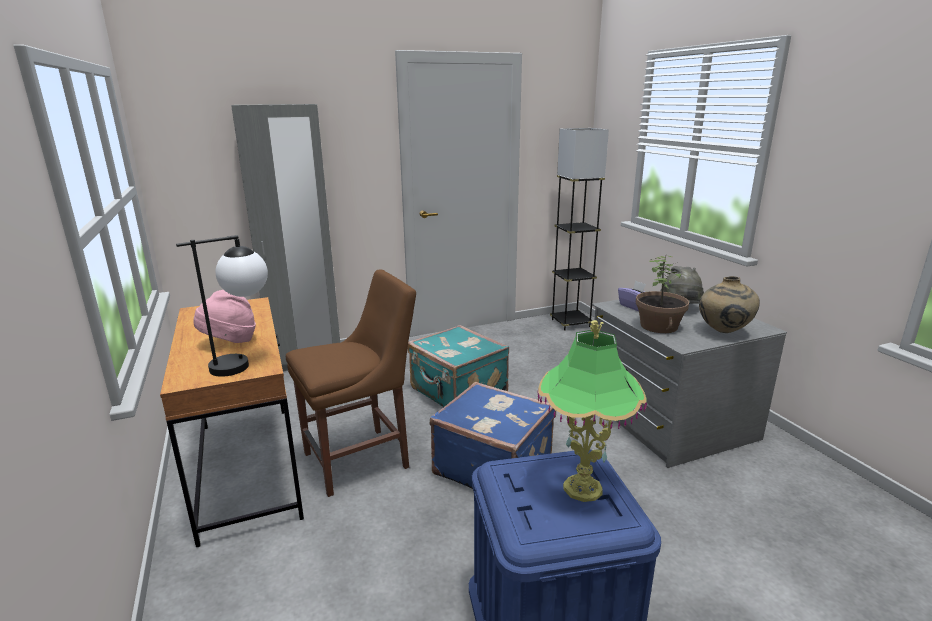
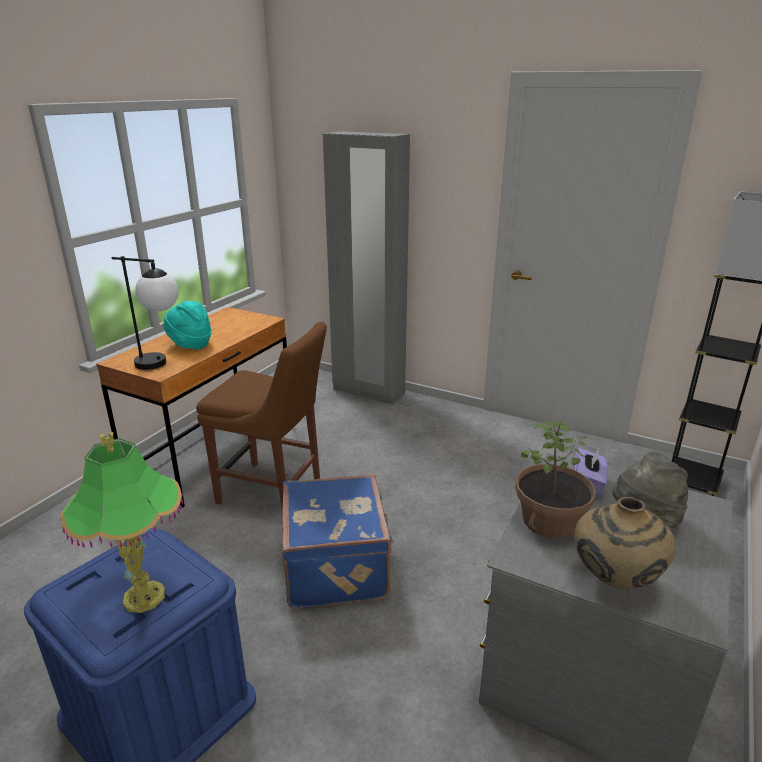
camera: 50 degrees right, 5 degrees up
pink hat [193,290,256,343] -> turquoise hat [163,301,212,349]
turquoise suitcase [408,325,509,407] -> none

